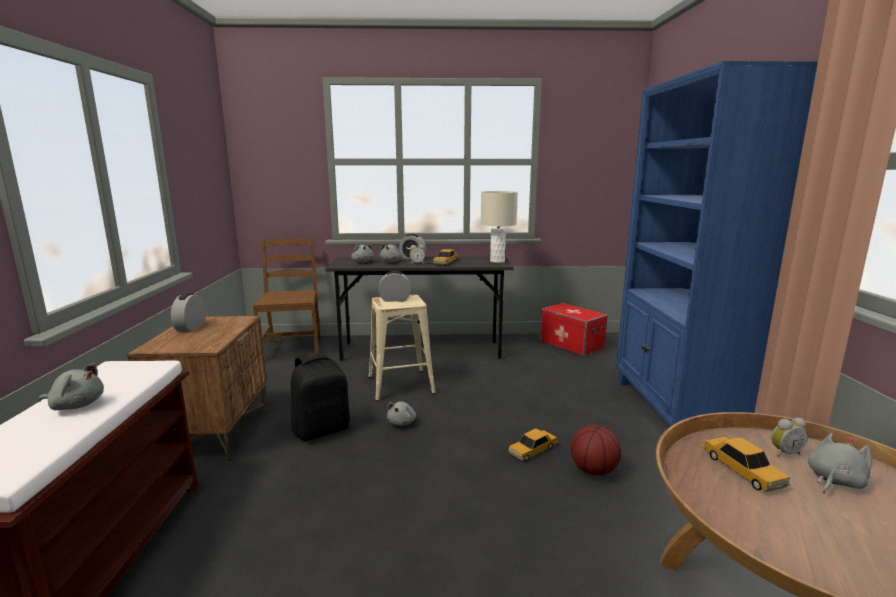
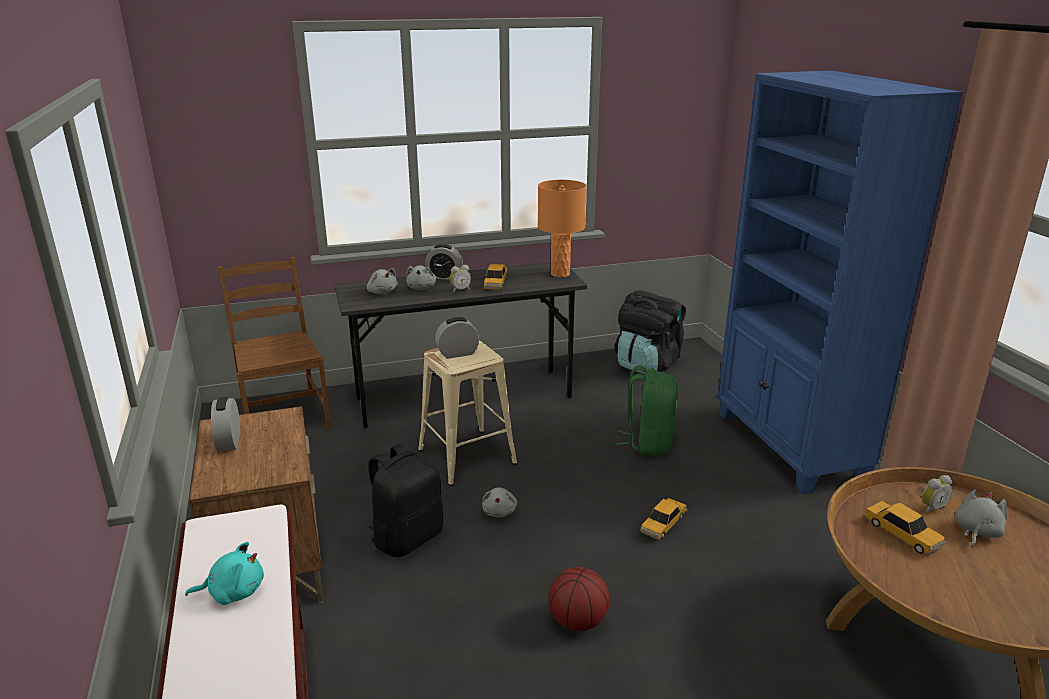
camera: 15 degrees left, 10 degrees up
grey plush toy [38,363,104,410] -> turquoise plush toy [185,542,264,605]
beige table lamp [481,191,518,263] -> orange table lamp [538,180,587,277]
storage box [540,303,608,356] -> black backpack [614,290,686,374]
basketball [571,425,621,476] -> basketball moved to [548,567,610,631]
none -> green backpack [616,365,678,456]

